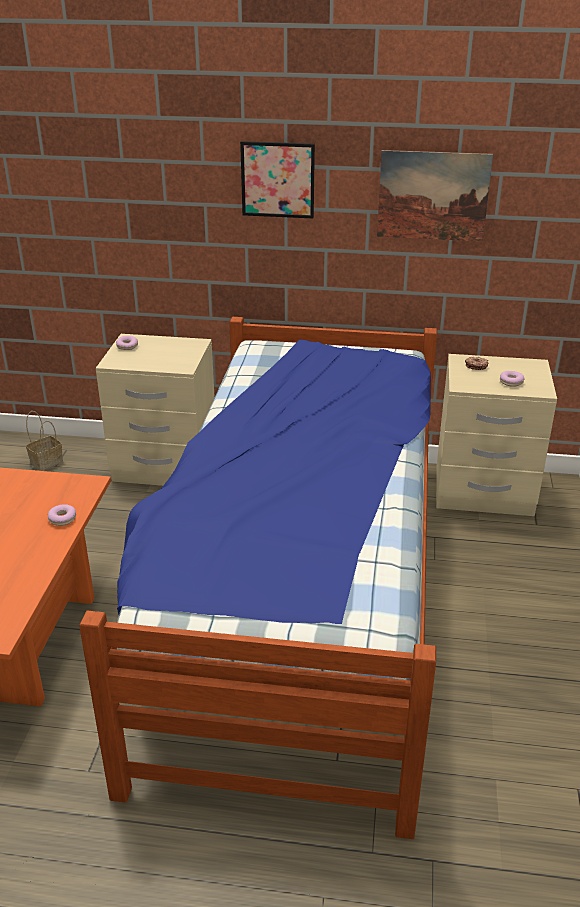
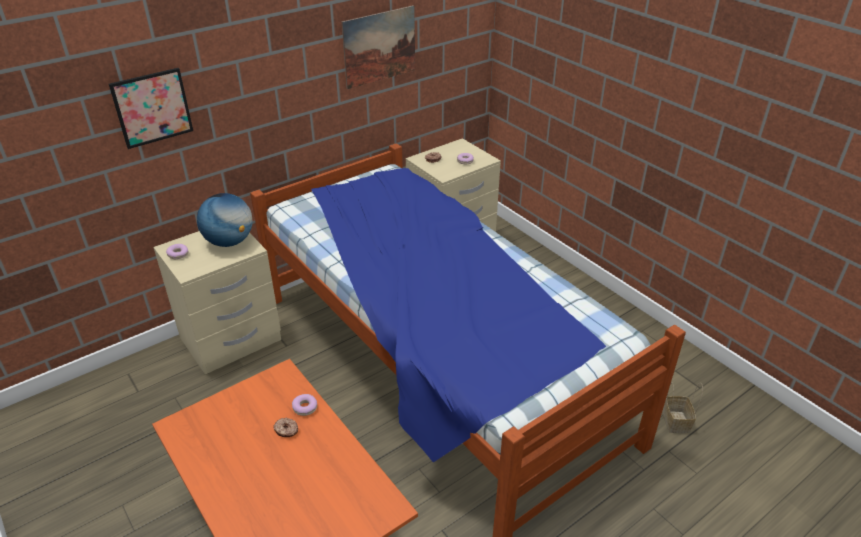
camera: 45 degrees left, 5 degrees up
basket [26,411,63,471] -> basket moved to [663,382,703,433]
picture [240,141,315,218] -> picture moved to [109,68,193,149]
none -> globe [197,193,253,247]
none -> donut [273,418,298,437]

